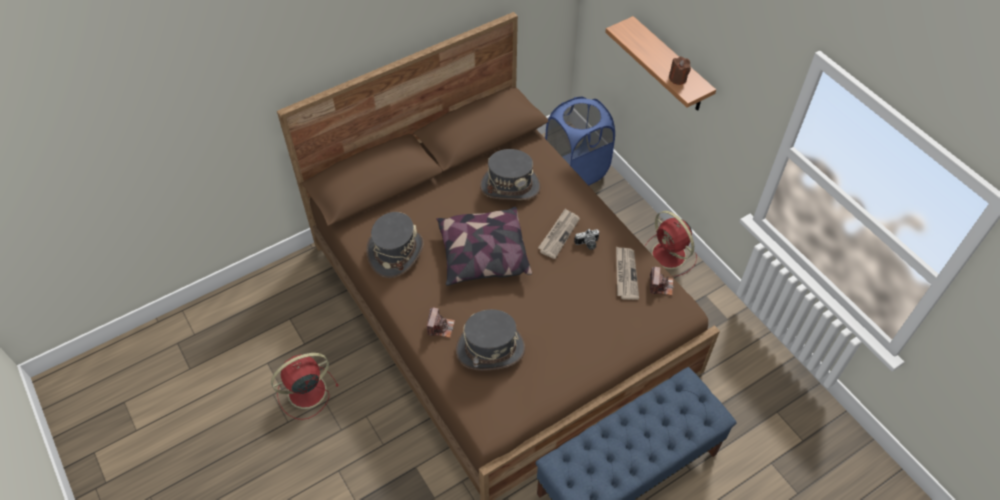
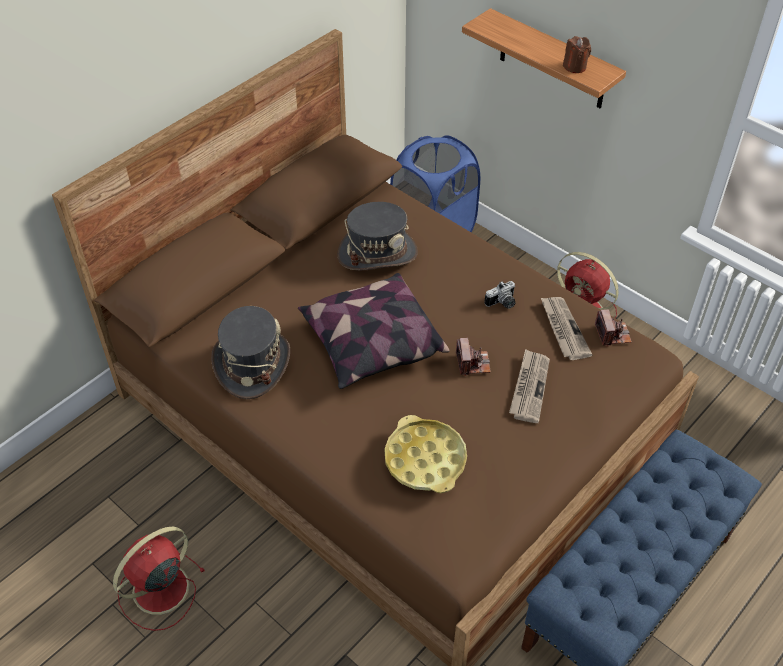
camera: 15 degrees left, 5 degrees down
camera [427,307,455,338] -> camera moved to [456,338,491,376]
grey hat [456,309,525,371] -> yellow tray [385,415,467,493]
newspaper [538,208,580,259] -> newspaper moved to [509,349,550,423]

